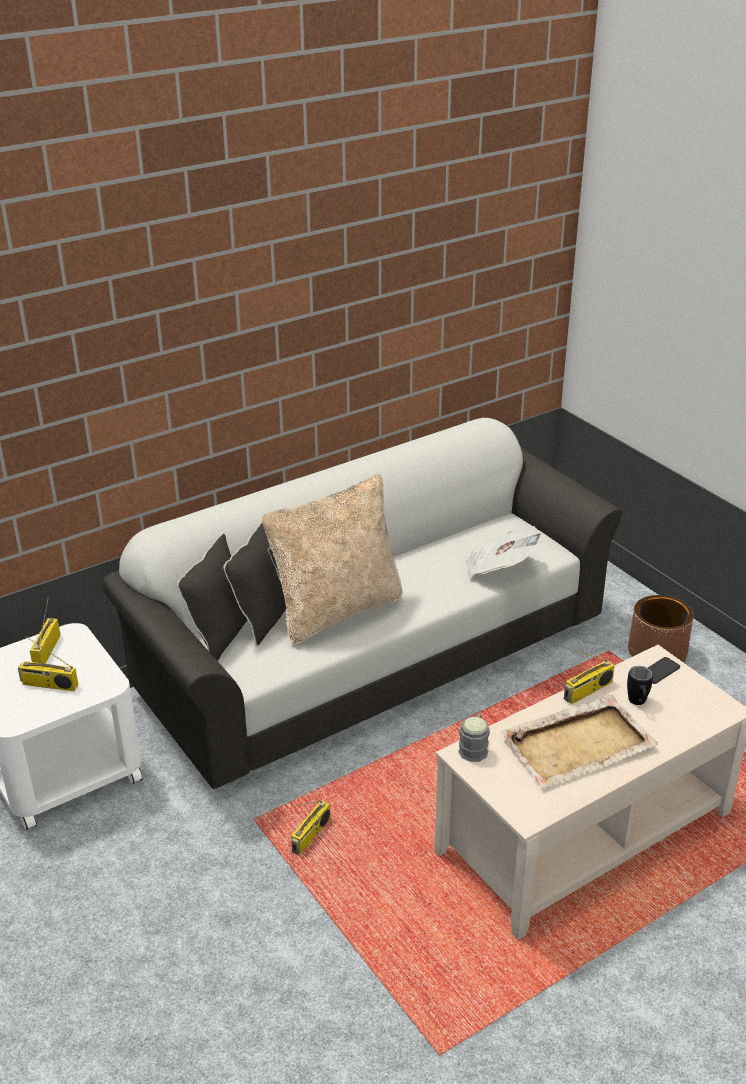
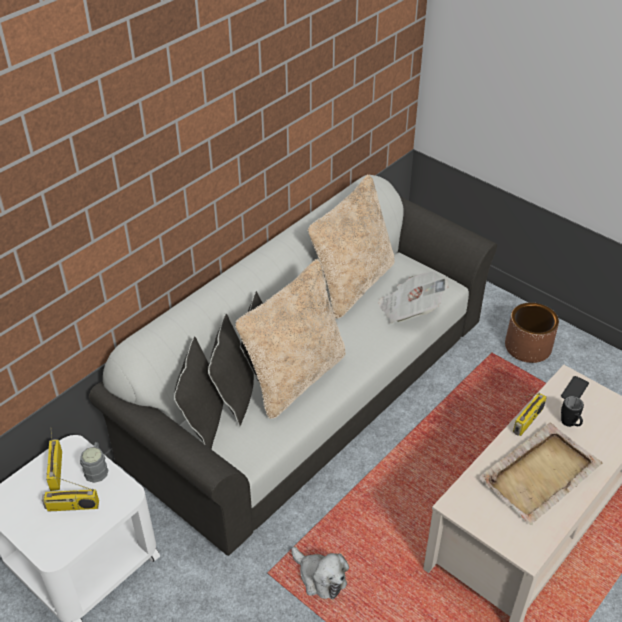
camera: 15 degrees left, 10 degrees up
radio [291,800,331,855] -> plush toy [291,547,349,599]
grey mug [458,713,490,762] -> grey mug moved to [80,442,108,483]
none -> beige pillow [308,175,395,319]

